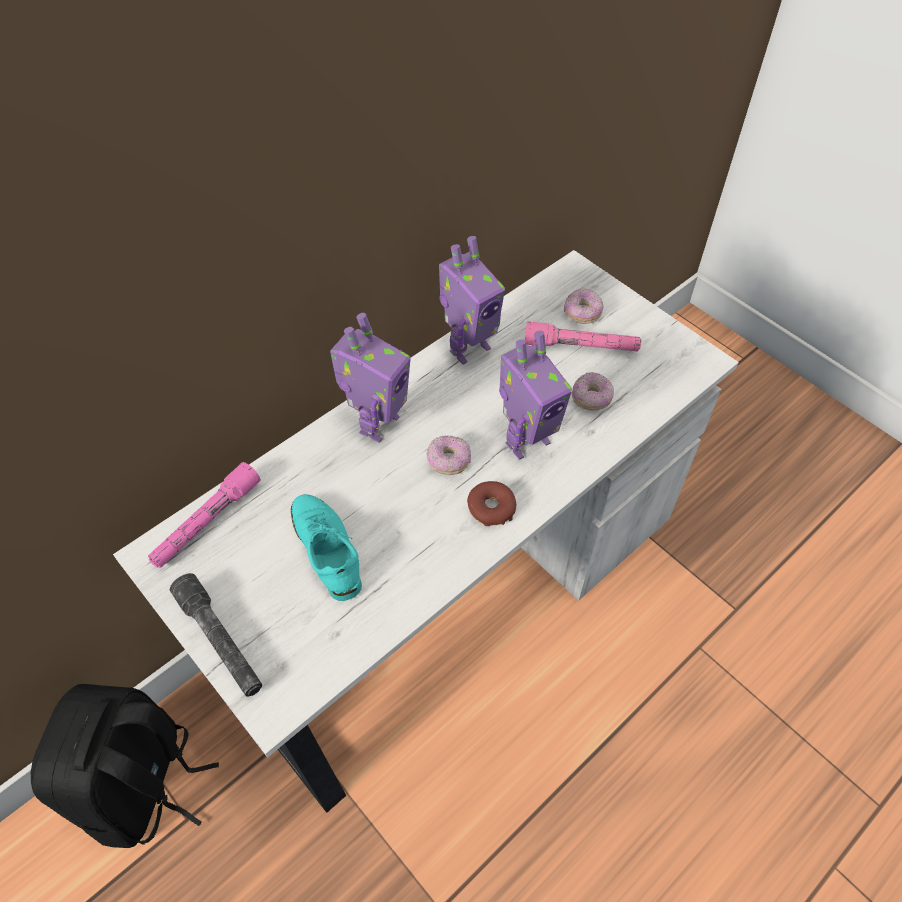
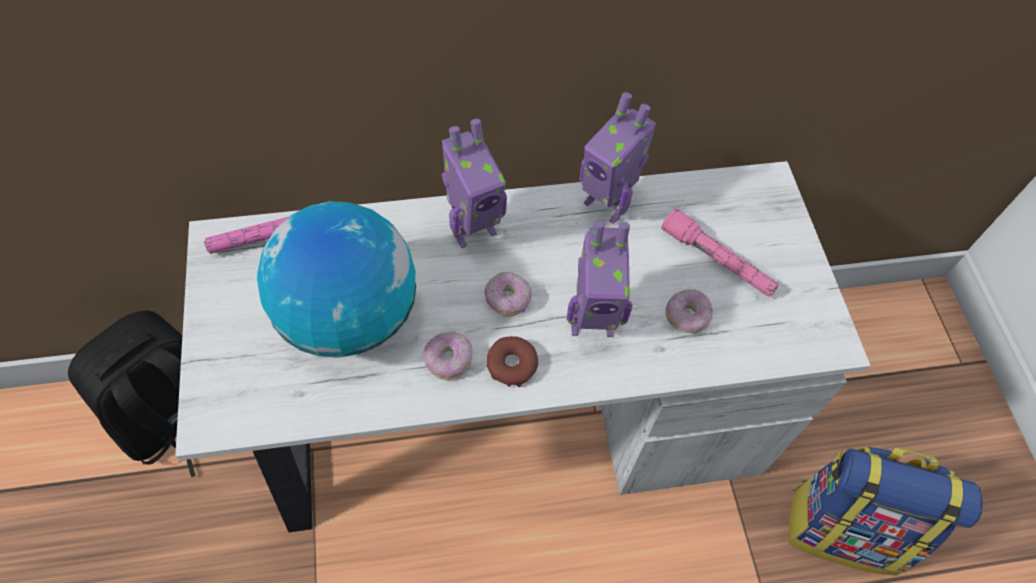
camera: 30 degrees right, 5 degrees up
grey flashlight [170,573,262,697] -> none
turquoise shoe [291,494,362,601] -> globe [257,201,416,358]
toy robot [439,236,505,365] -> toy robot turned 45 degrees clockwise [579,92,656,224]
donut [564,288,603,324] -> donut moved to [423,332,473,380]
none -> backpack [789,446,983,575]

